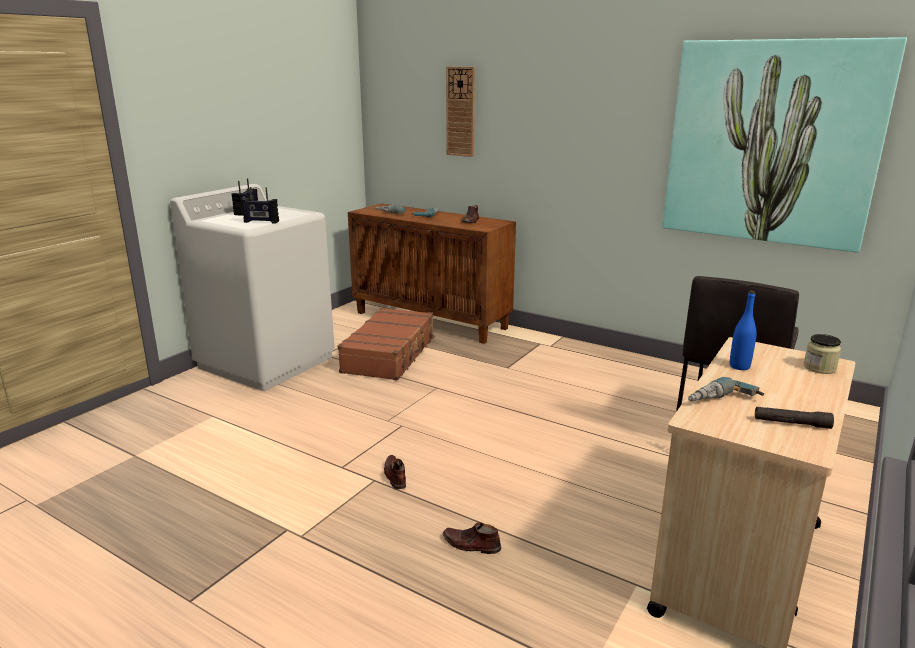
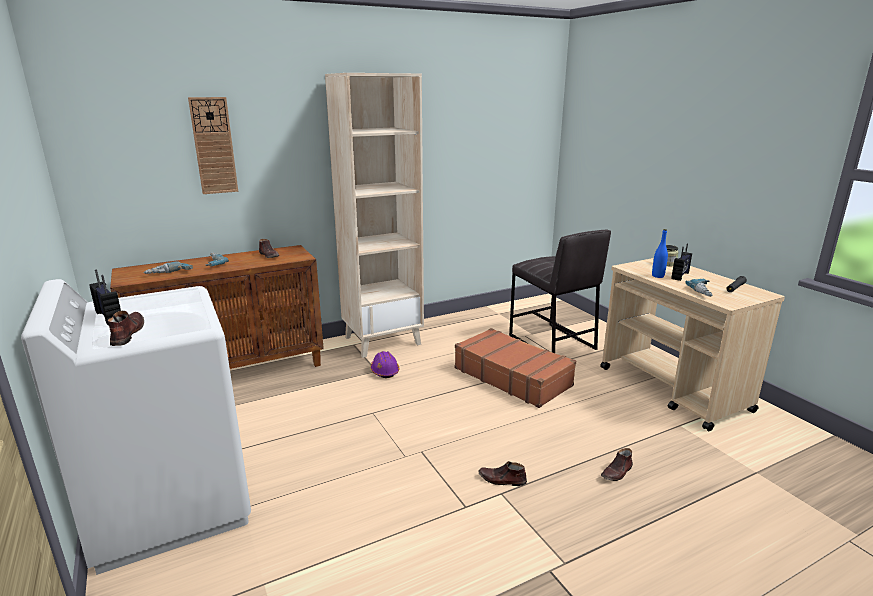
camera: 60 degrees left, 0 degrees up
radio [242,187,279,224] -> radio moved to [671,243,692,281]
brown suitcase [338,308,435,380] -> brown suitcase moved to [455,328,576,408]
picture [663,37,907,253] -> none
none -> brown shoe [108,311,144,346]
none -> beige bookcase [325,73,424,358]
none -> purple hard hat [371,351,400,378]

